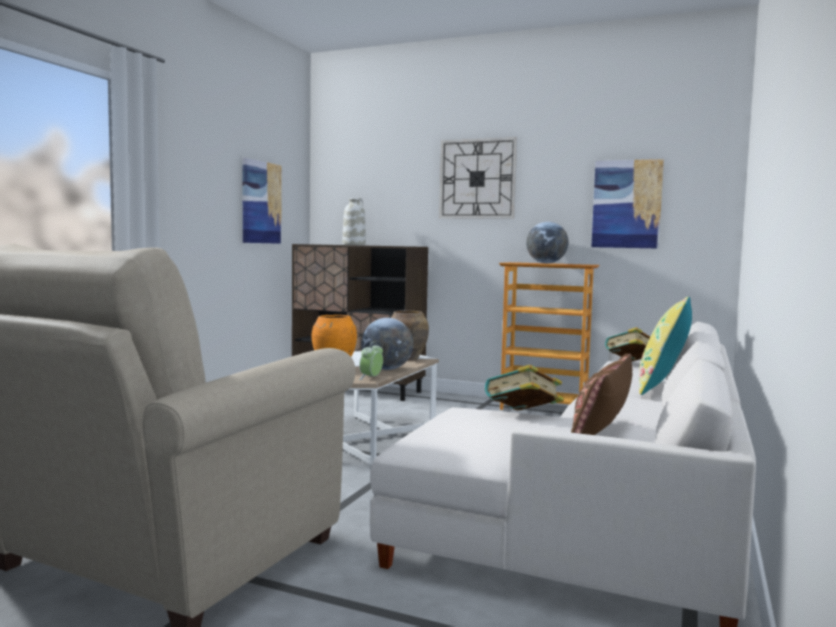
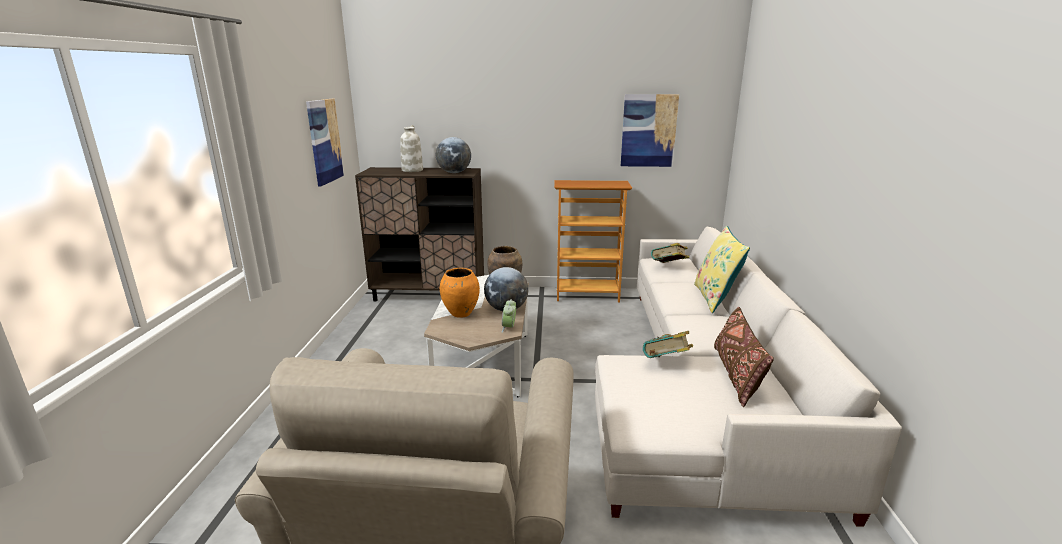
camera: 20 degrees left, 15 degrees up
wall clock [439,137,517,219] -> none
globe [526,222,569,263] -> globe moved to [436,137,471,173]

